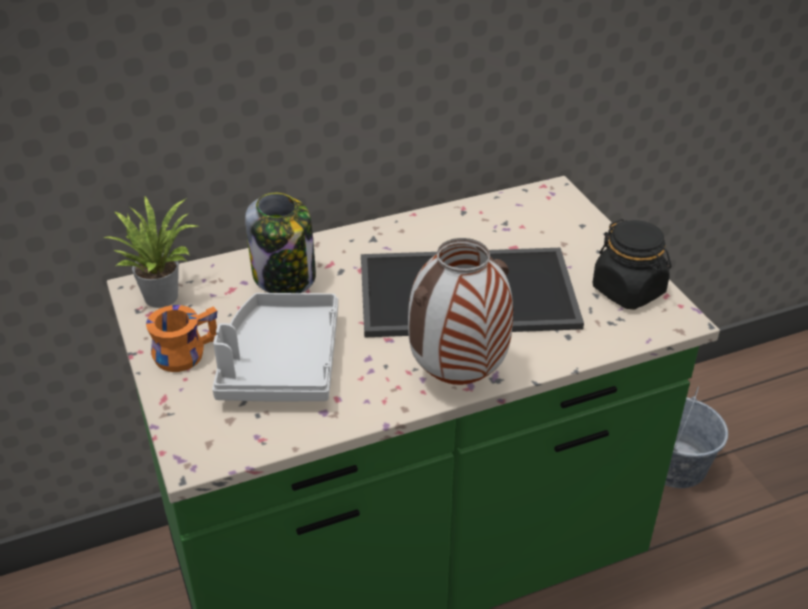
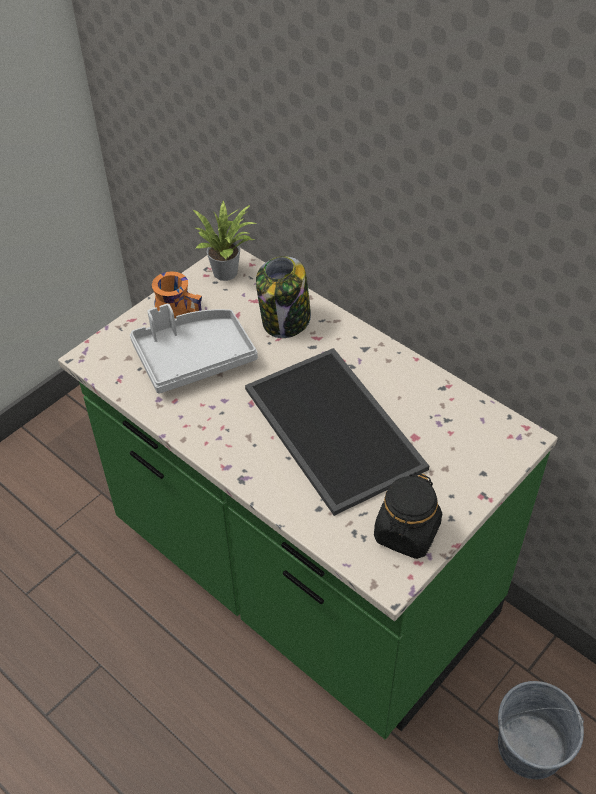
camera: 65 degrees right, 10 degrees up
vase [408,238,513,385] -> none

